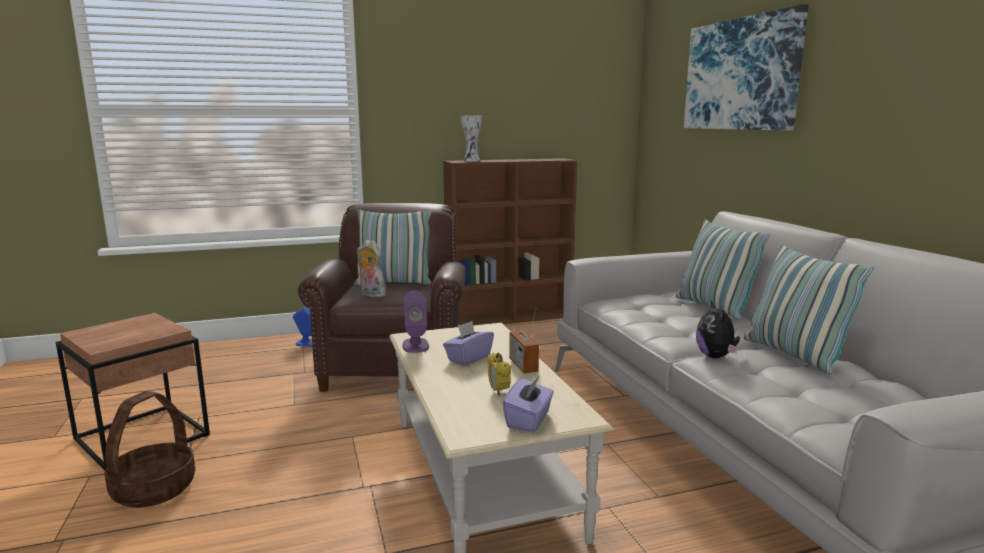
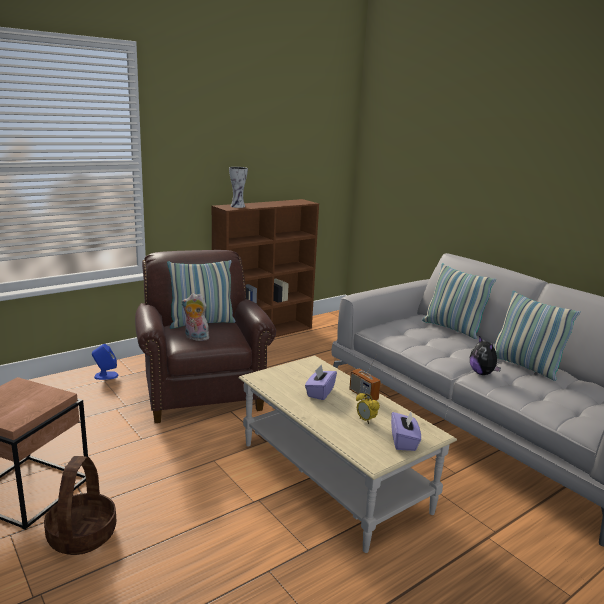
camera: 20 degrees left, 5 degrees up
purple speaker [402,290,429,353] -> none
picture [684,4,808,130] -> none

